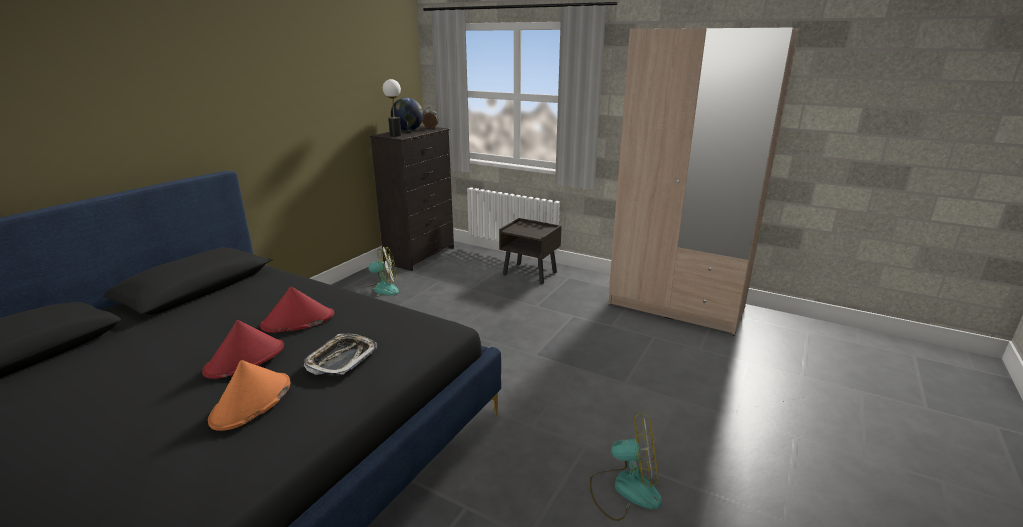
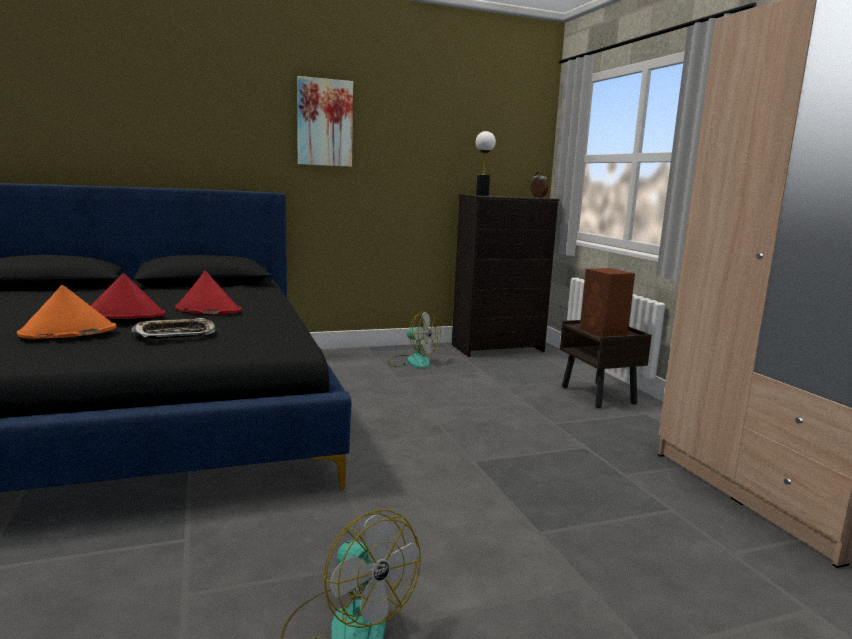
camera: 40 degrees right, 10 degrees down
globe [391,98,424,131] -> none
none -> picture [297,76,353,167]
none -> brown speaker [580,268,635,337]

